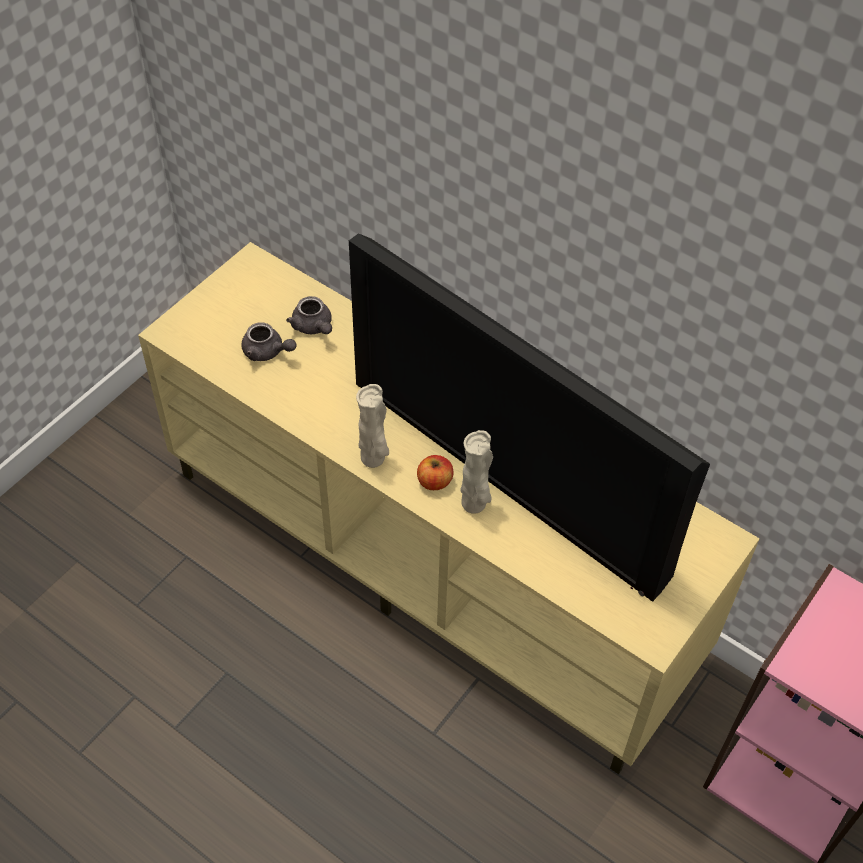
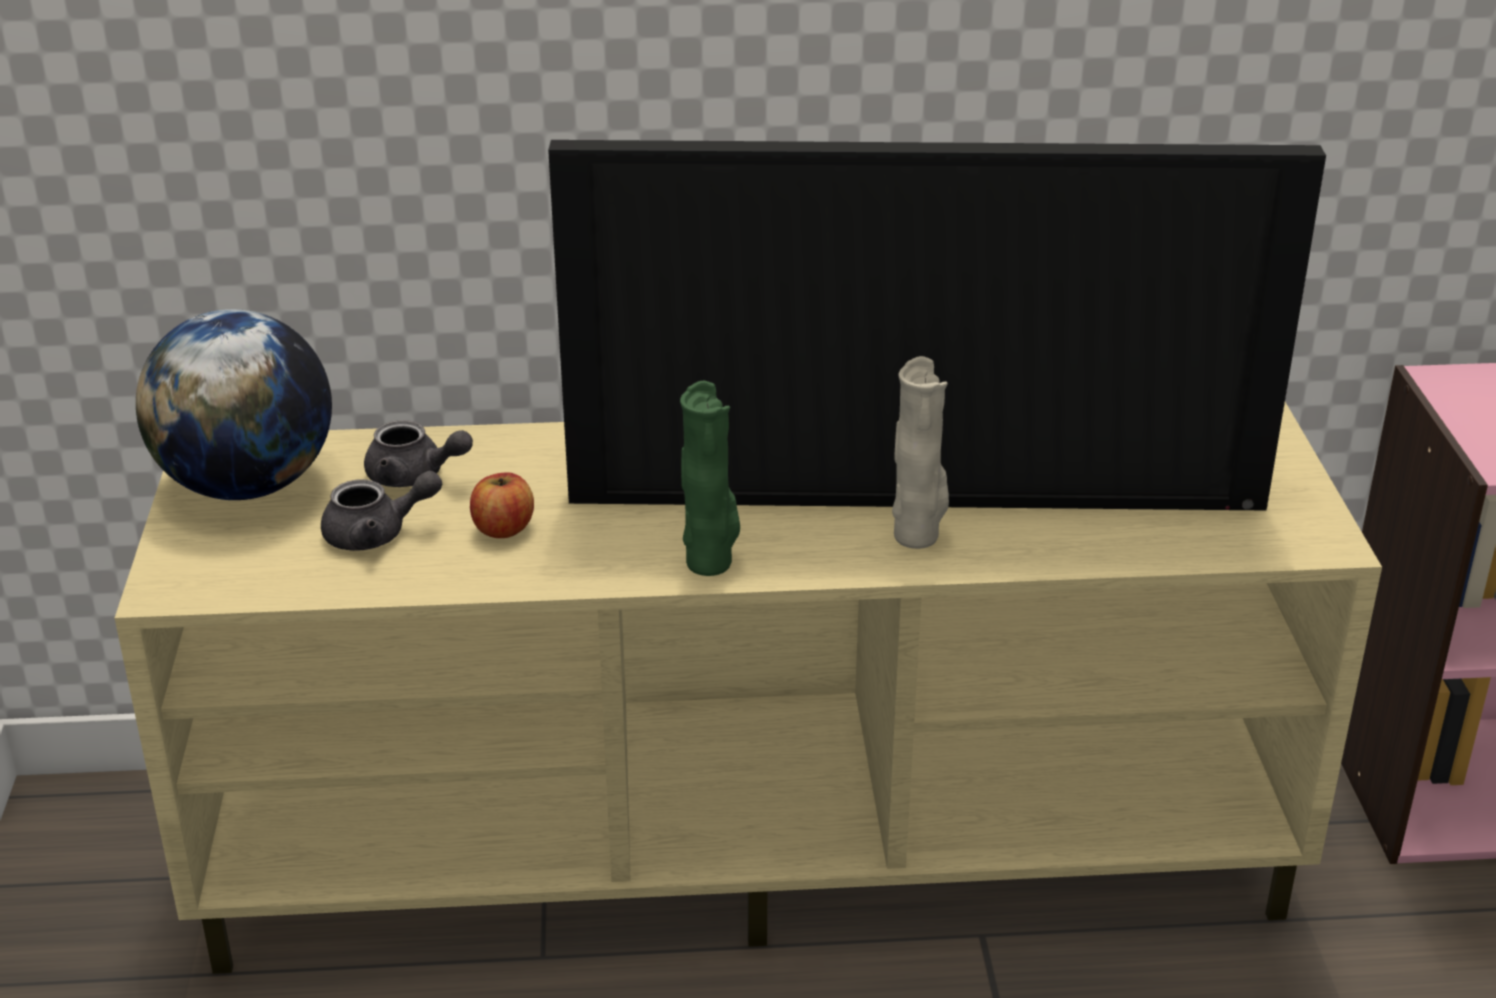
camera: 40 degrees left, 20 degrees down
beige vase [356,384,389,468] -> green vase [680,381,740,576]
apple [417,455,454,490] -> apple moved to [470,472,534,538]
none -> globe [136,309,332,500]

